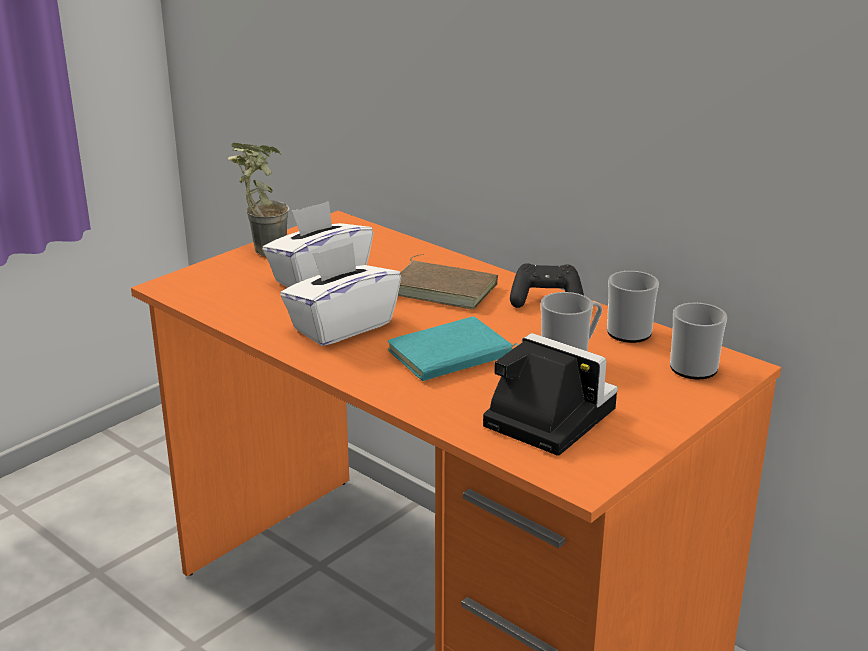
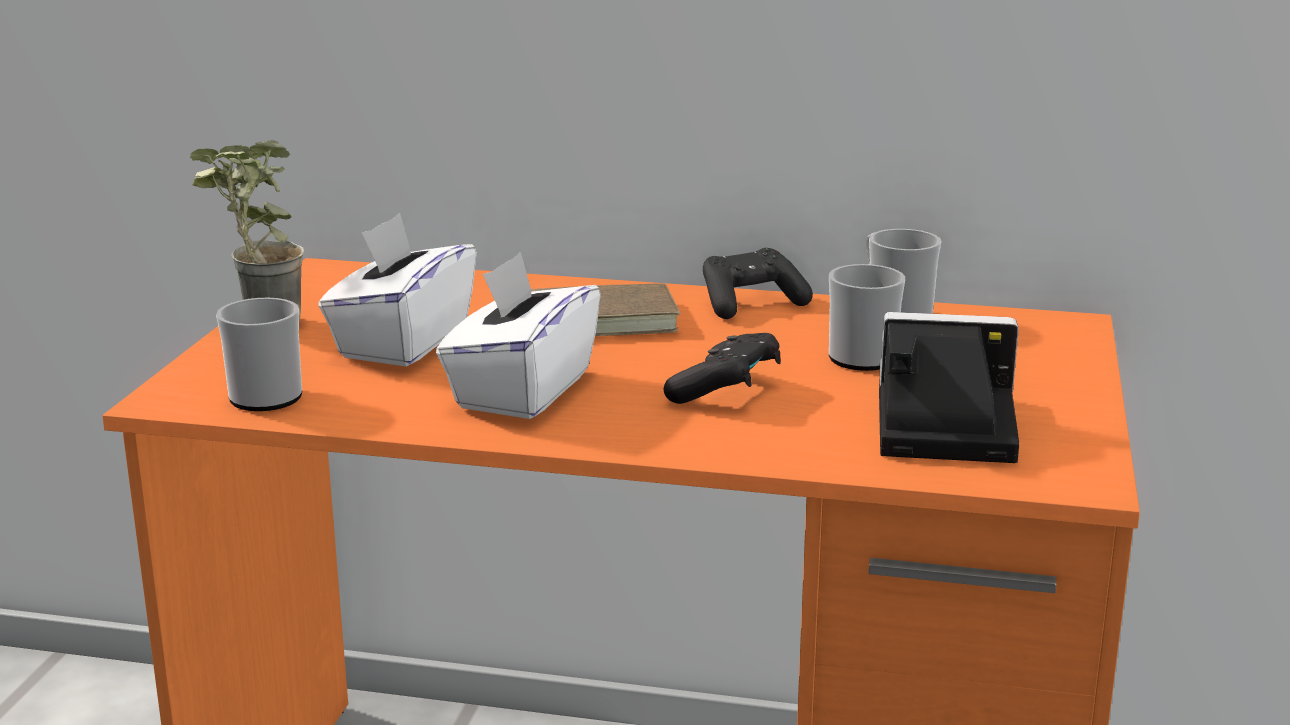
camera: 30 degrees left, 5 degrees down
turquoise book [387,316,519,381] -> black game controller [664,333,781,404]
mug [670,302,727,380] -> mug moved to [216,298,302,411]

